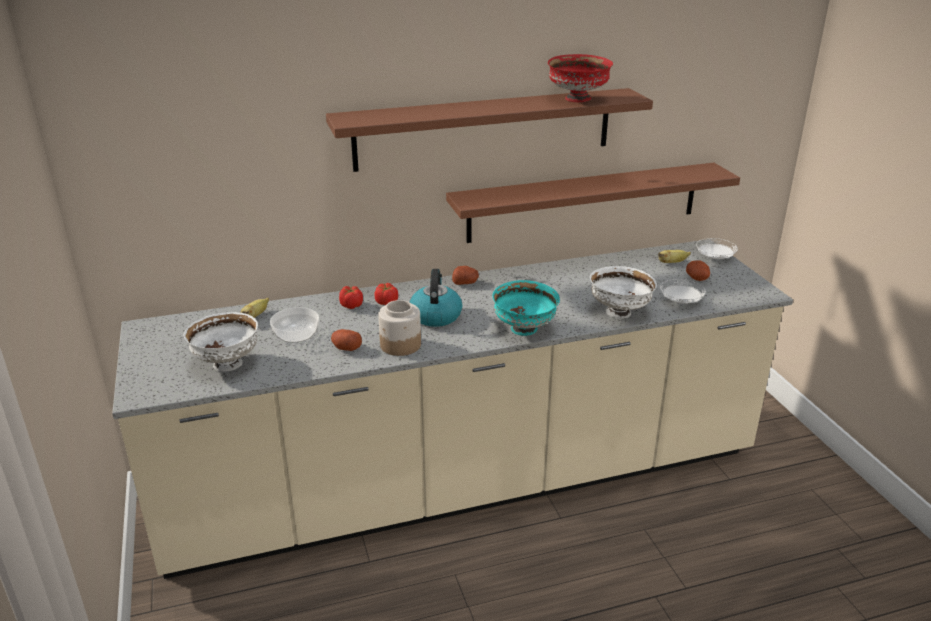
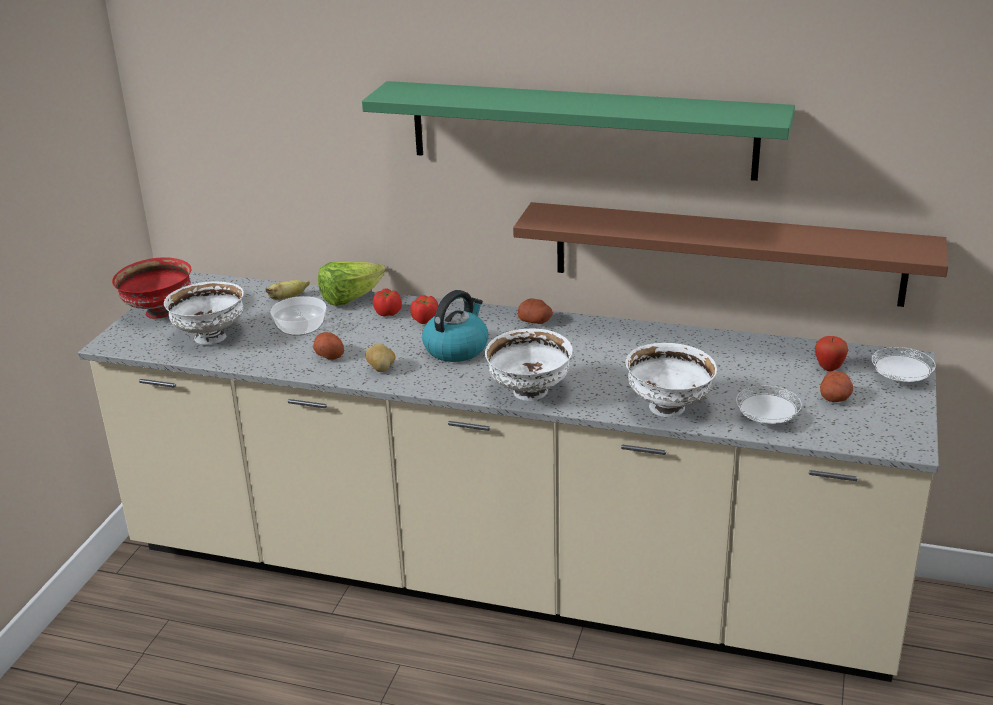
camera: 35 degrees right, 0 degrees up
brown shelf [326,88,653,172] -> green shelf [362,81,795,181]
jar [378,300,421,356] -> potato [365,343,396,372]
turquoise bowl [493,280,560,336] -> white bowl [485,329,573,401]
red bowl [548,54,613,102] -> red bowl moved to [112,257,192,319]
banana [658,250,691,263] -> apple [815,336,848,371]
none -> lettuce [318,262,386,305]

